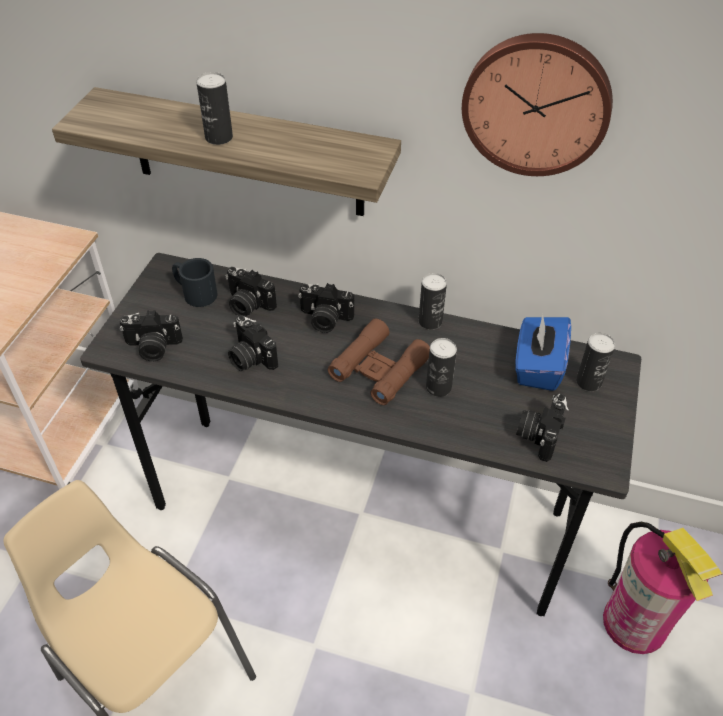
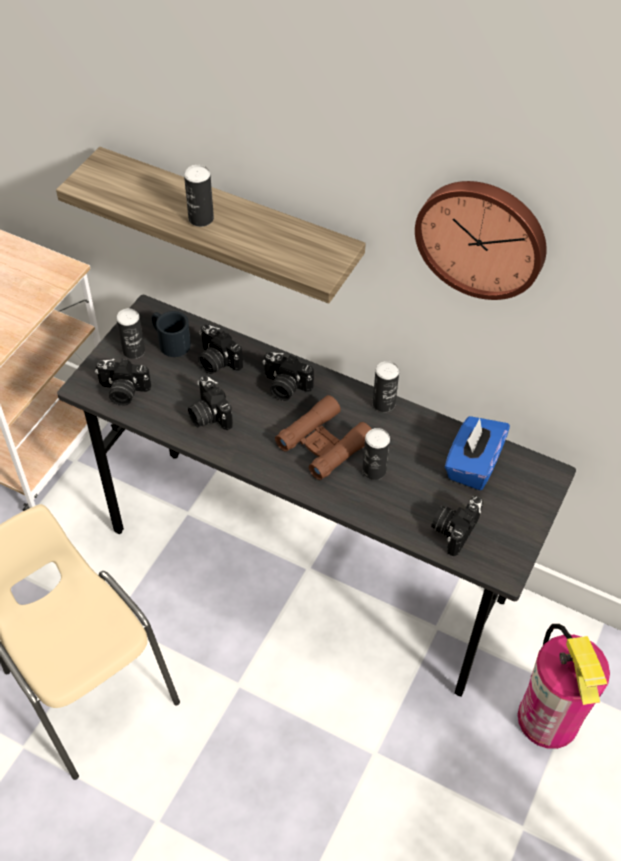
camera: 10 degrees right, 5 degrees up
can [576,333,615,391] -> can moved to [116,308,145,359]

